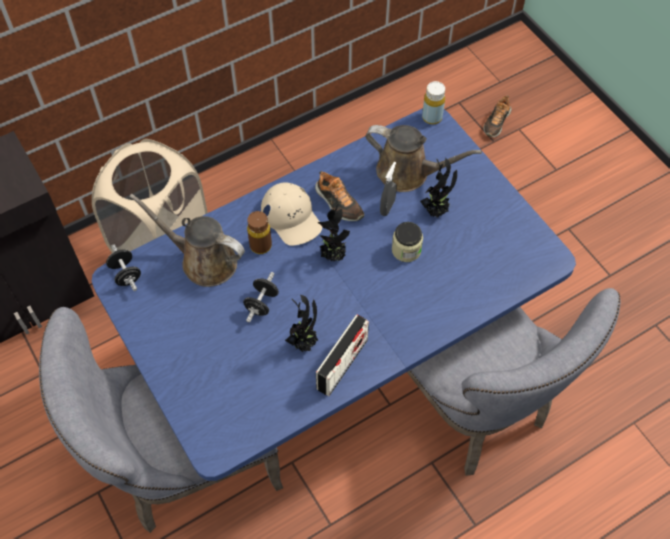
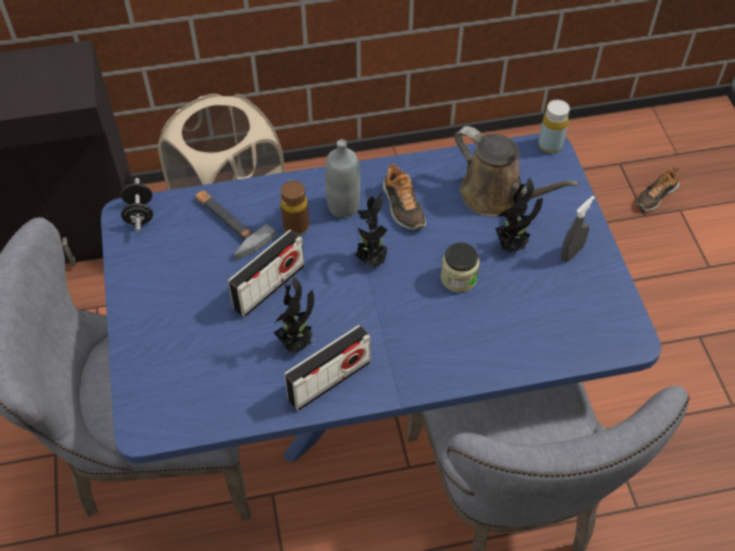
camera: 20 degrees right, 5 degrees down
brown watering can [129,193,245,287] -> hammer [196,190,276,260]
black dumbbell [243,272,279,323] -> radio [228,229,305,317]
beige cap [261,183,322,246] -> grey bottle [325,139,360,218]
grey spray bottle [380,162,397,216] -> grey spray bottle moved to [560,196,595,262]

